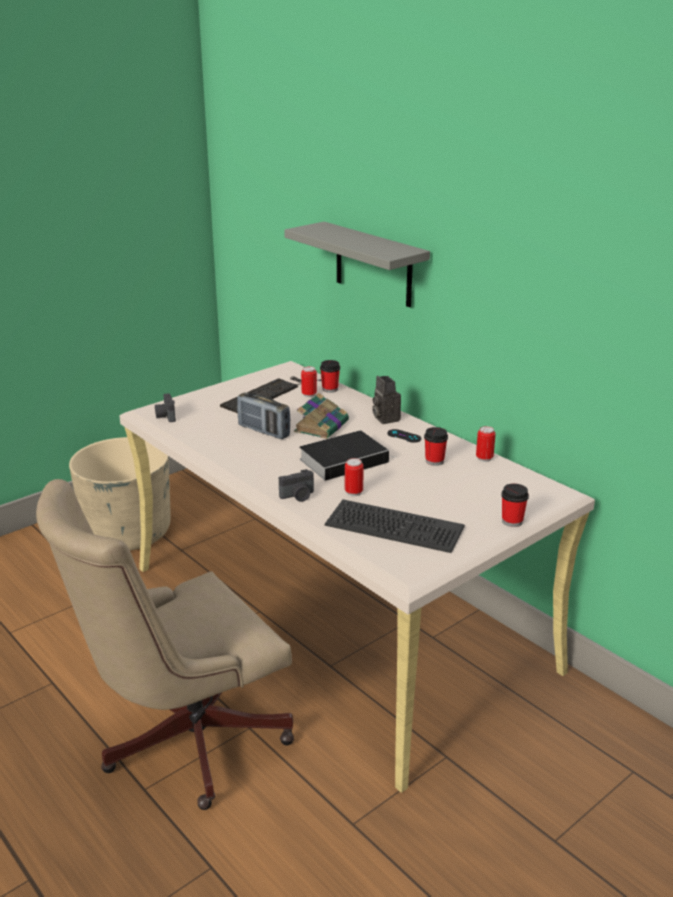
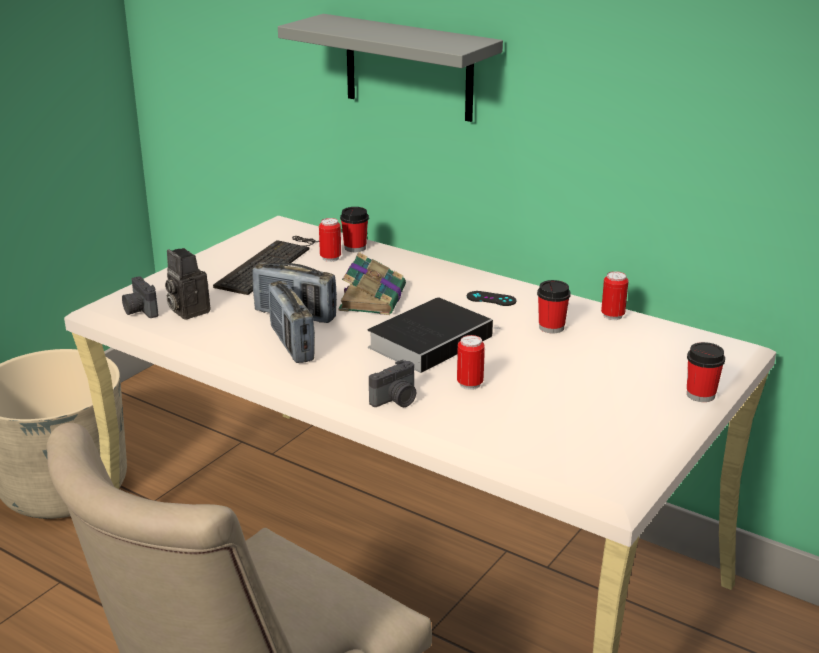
camera: 15 degrees left, 0 degrees up
keyboard [325,499,465,553] -> none
camera [372,376,401,424] -> camera moved to [165,248,211,320]
none -> radio [268,281,315,363]

